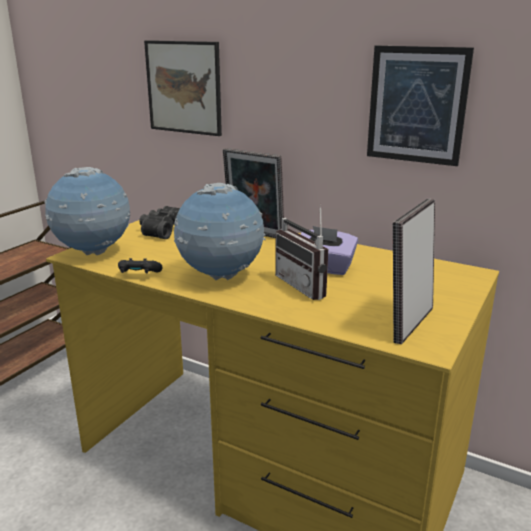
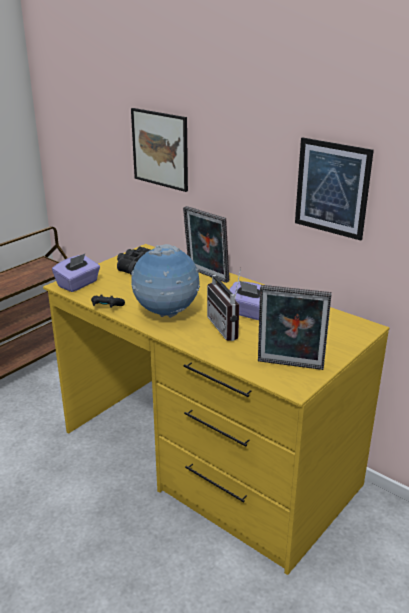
camera: 10 degrees right, 5 degrees up
globe [44,167,130,255] -> purple tissue box [52,254,100,292]
picture frame [393,199,435,344] -> picture frame turned 120 degrees counterclockwise [258,285,332,370]

